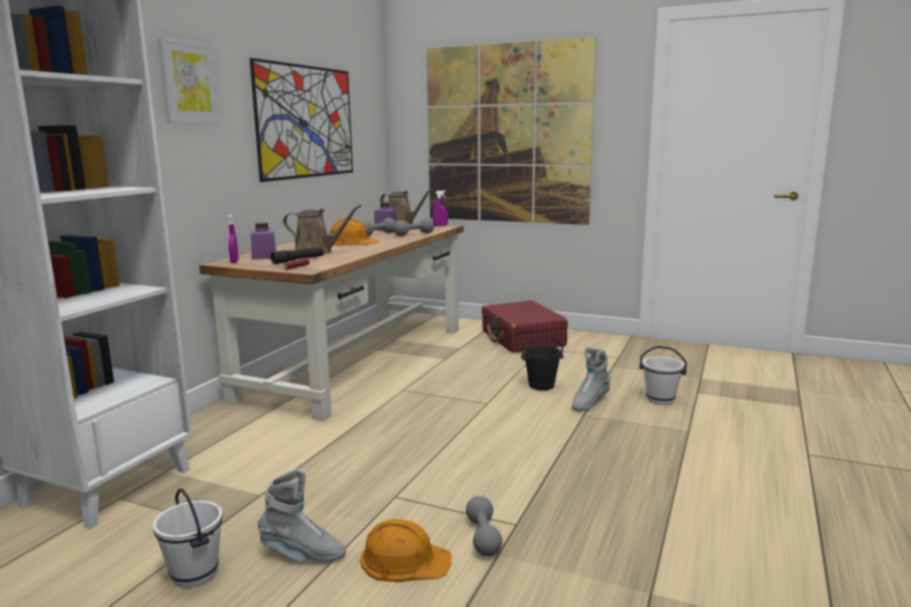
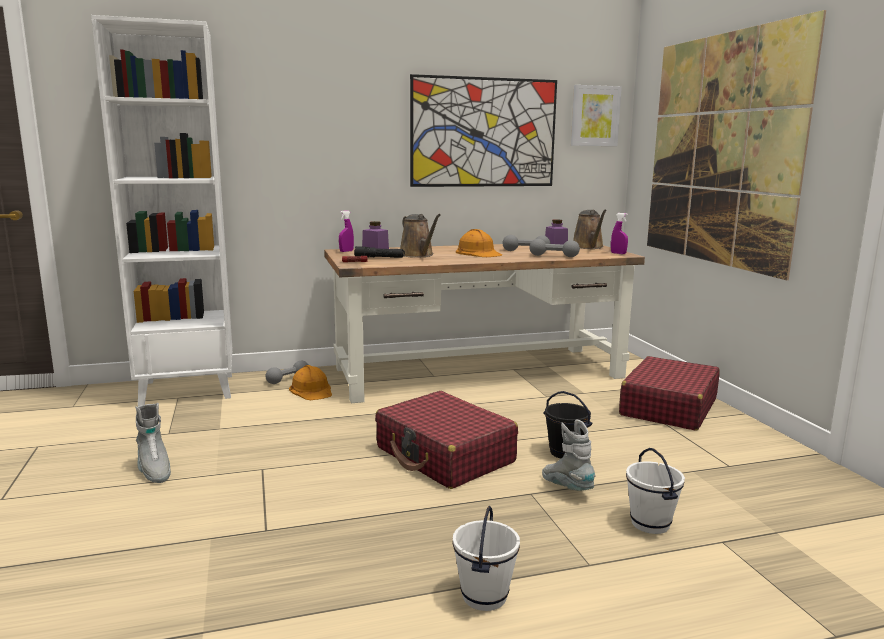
camera: 50 degrees right, 0 degrees up
white bucket [153,489,223,588] -> white bucket moved to [453,506,520,611]
picture [157,37,221,123] -> picture moved to [571,85,622,146]
orange hard hat [360,519,452,582] -> orange hard hat moved to [289,365,332,400]
grey dumbbell [466,496,502,556] -> grey dumbbell moved to [265,361,308,384]
grey boot [572,347,611,411] -> grey boot turned 60 degrees clockwise [542,419,596,491]
none -> red suitcase [375,391,518,489]

